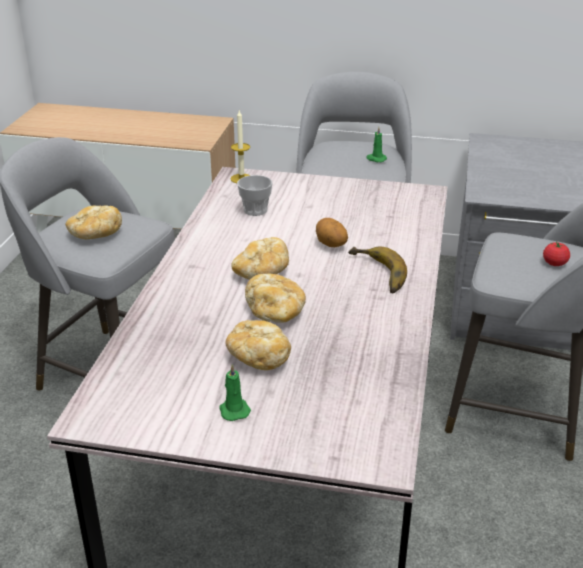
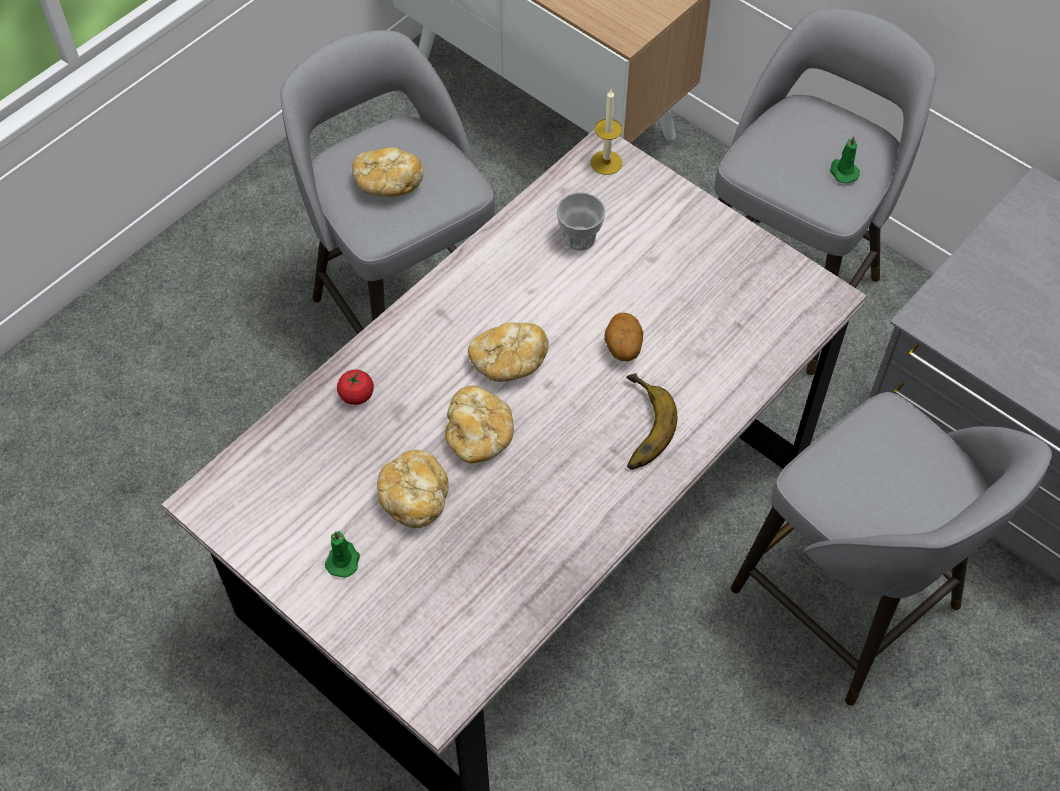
camera: 30 degrees right, 25 degrees up
tomato [543,241,570,266] -> tomato moved to [337,369,374,405]

